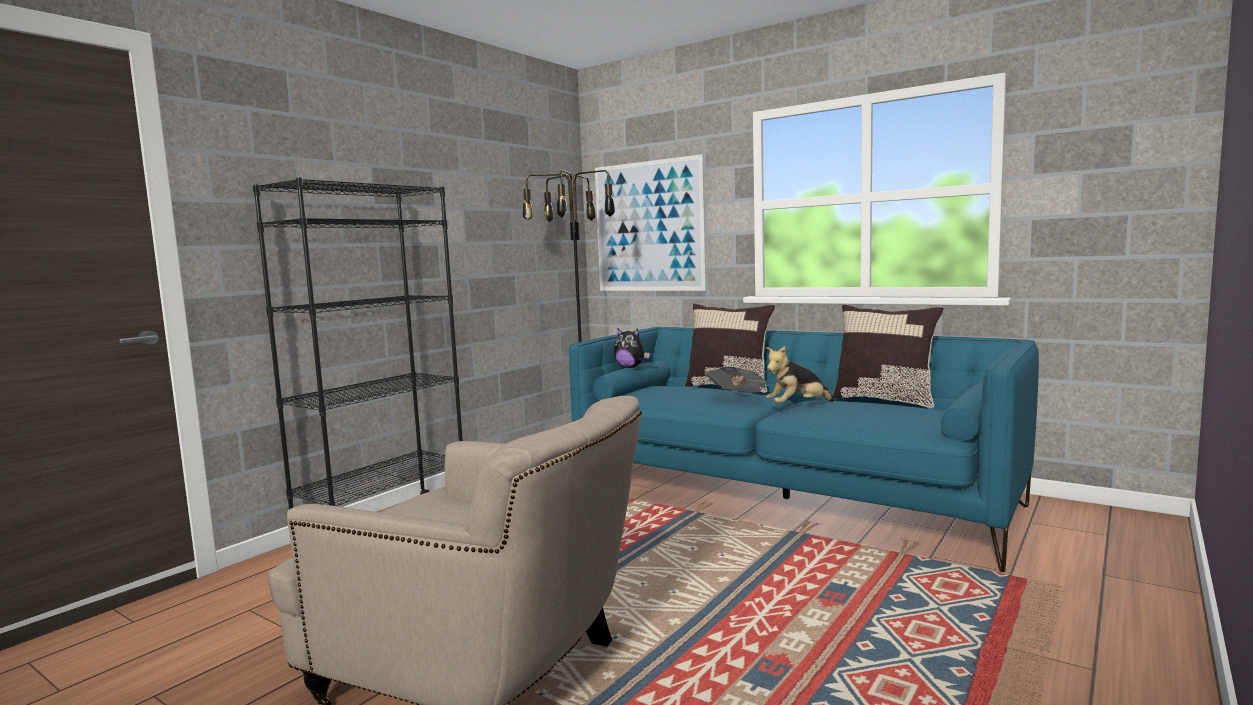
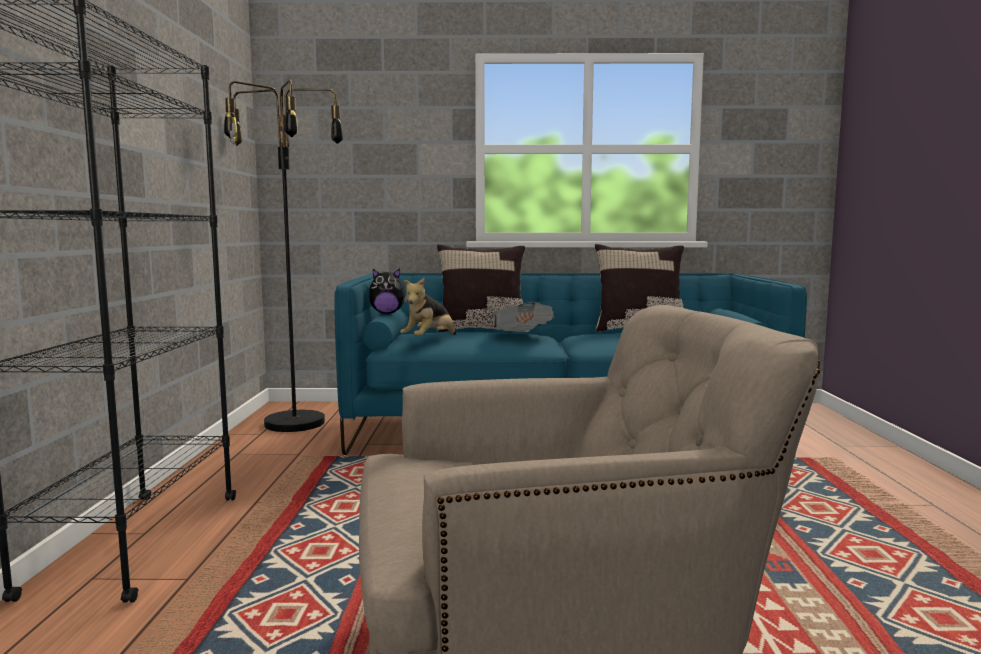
camera: 35 degrees left, 0 degrees up
picture [595,154,706,291] -> none
plush toy [766,346,834,403] -> plush toy moved to [400,278,456,336]

